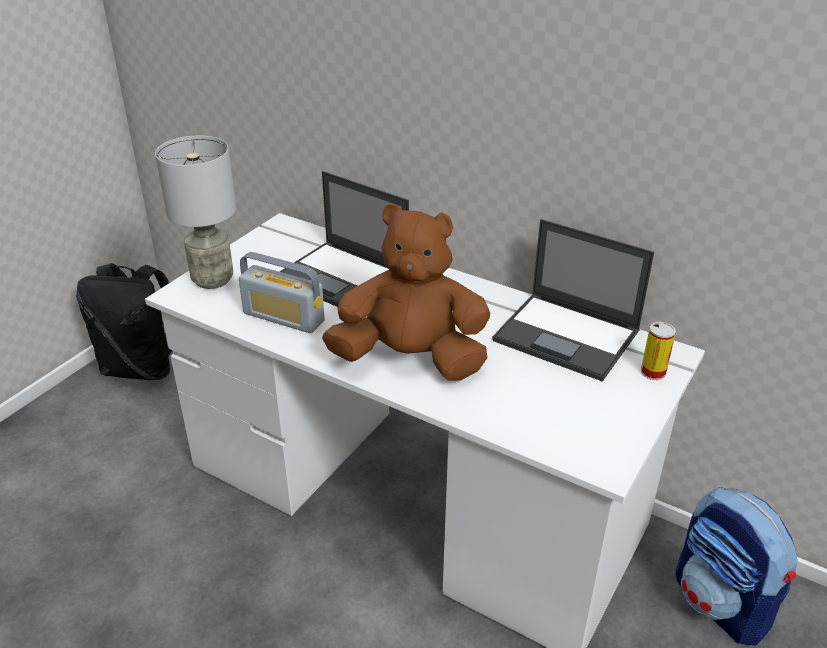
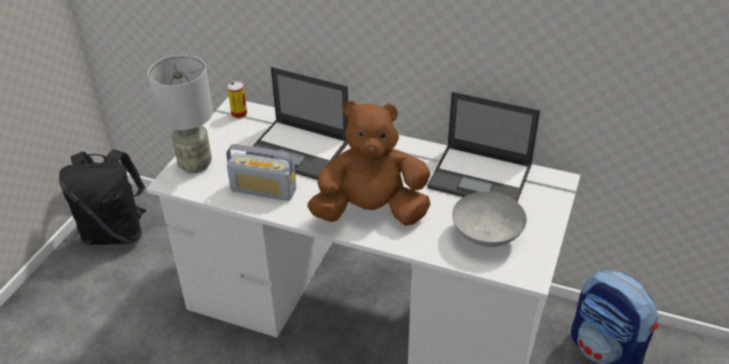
camera: 10 degrees left, 5 degrees up
can [641,322,676,380] -> can moved to [227,81,247,119]
none -> grey bowl [452,192,527,247]

